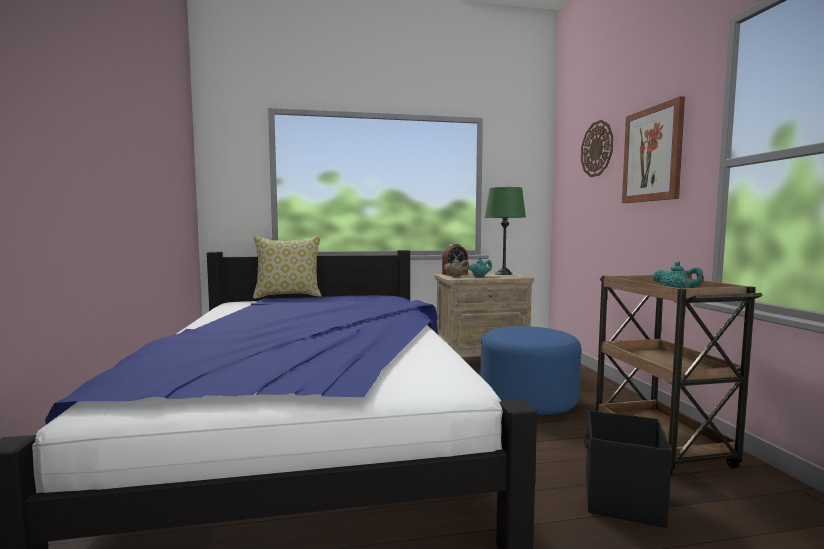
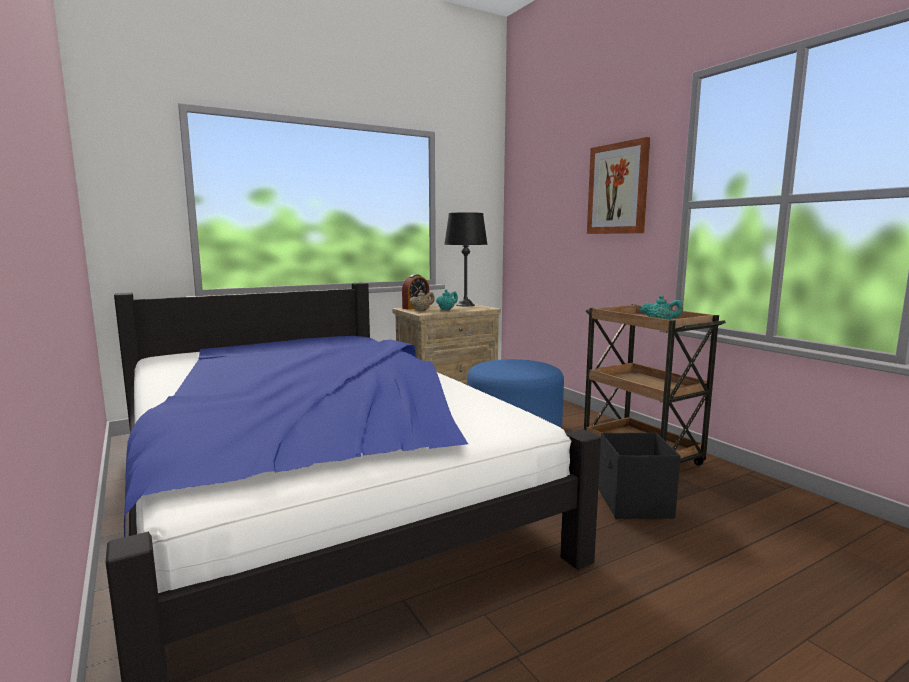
camera: 20 degrees left, 5 degrees up
pillow [253,236,321,299] -> none
green table lamp [485,187,526,275] -> black table lamp [444,212,488,306]
wall clock [581,120,613,177] -> none

